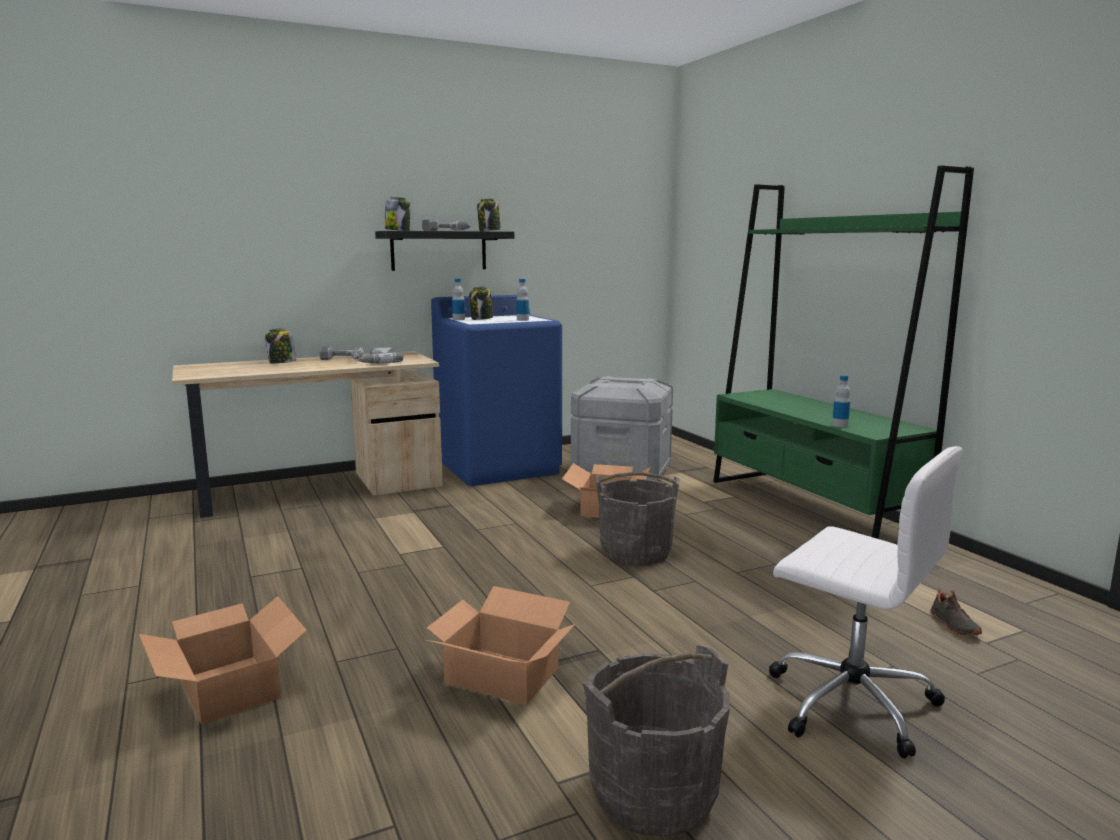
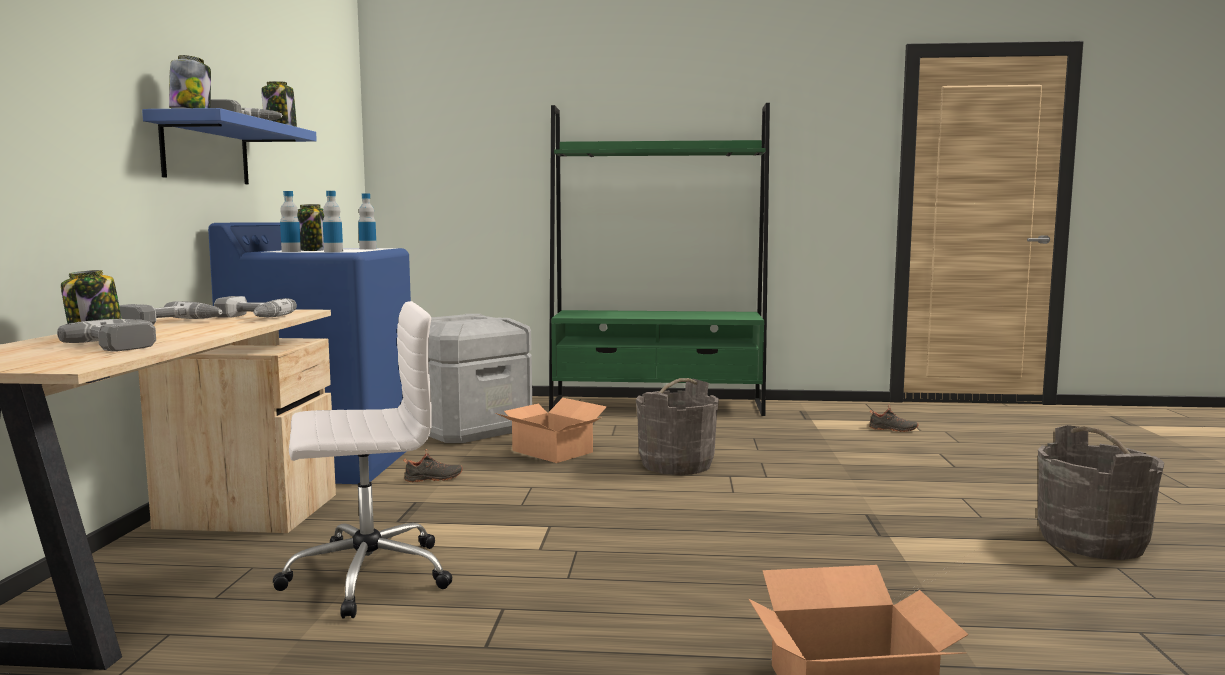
camera: 60 degrees left, 5 degrees down
black shelf [375,231,514,271] -> blue shelf [142,108,317,184]
cardboard box [426,586,575,705] -> none
white office chair [769,446,963,759] -> white office chair moved to [273,301,453,618]
bottle [832,375,850,427] -> bottle moved to [323,191,343,252]
none -> power drill [57,319,156,351]
none -> black shoe [403,449,463,482]

